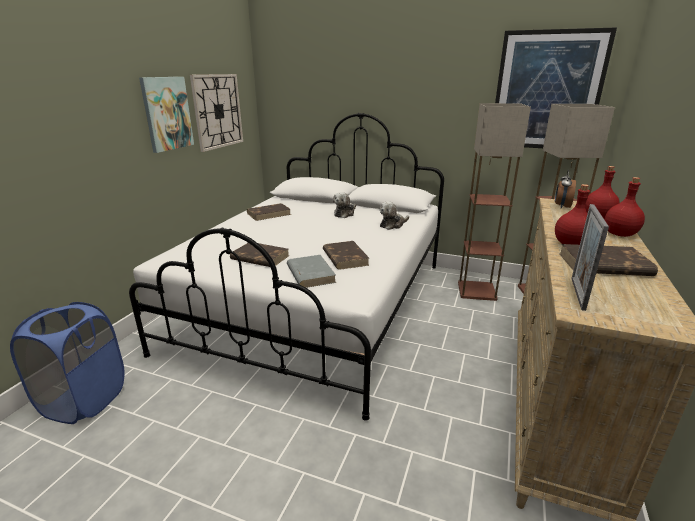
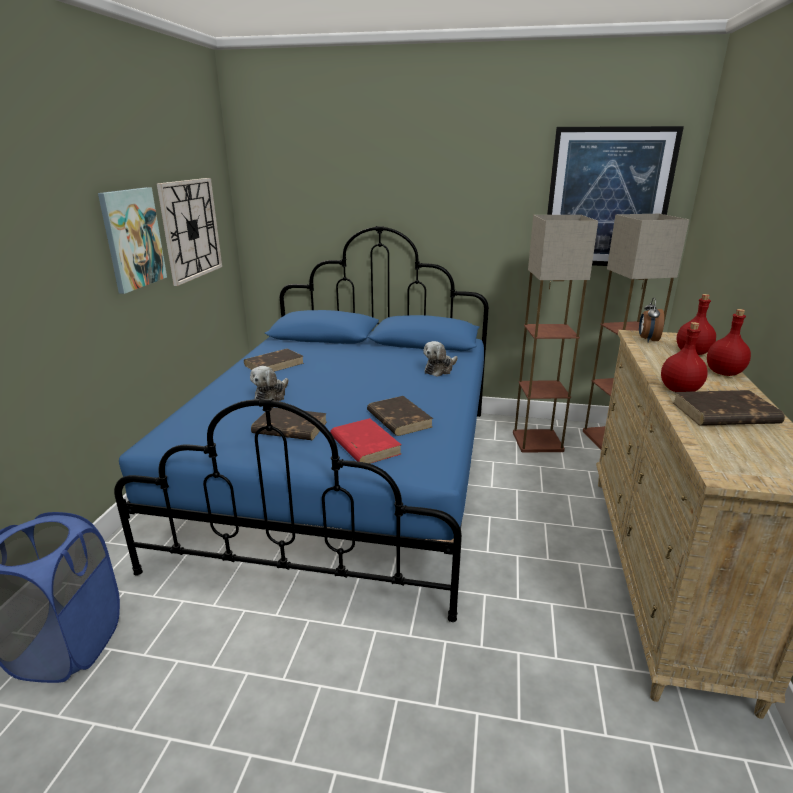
camera: 10 degrees left, 0 degrees up
white bed [129,113,444,421] -> blue bed [114,226,489,622]
grey book [287,255,336,288] -> red book [330,418,402,464]
plush toy [333,192,356,218] -> plush toy moved to [250,366,288,401]
picture frame [571,204,609,311] -> none

